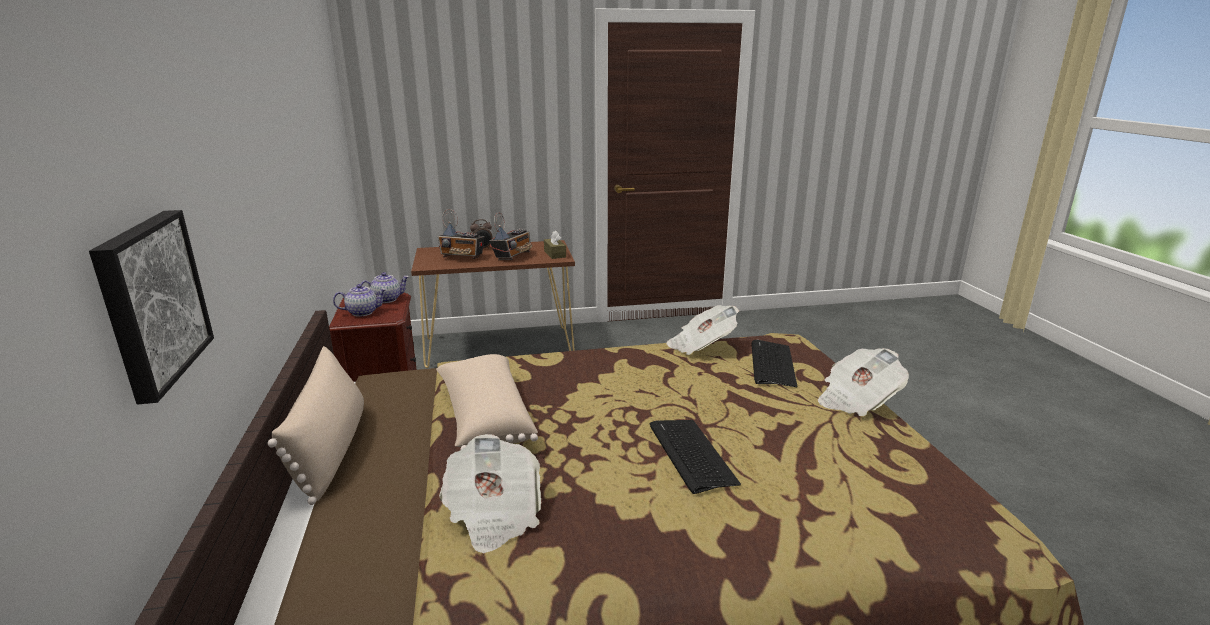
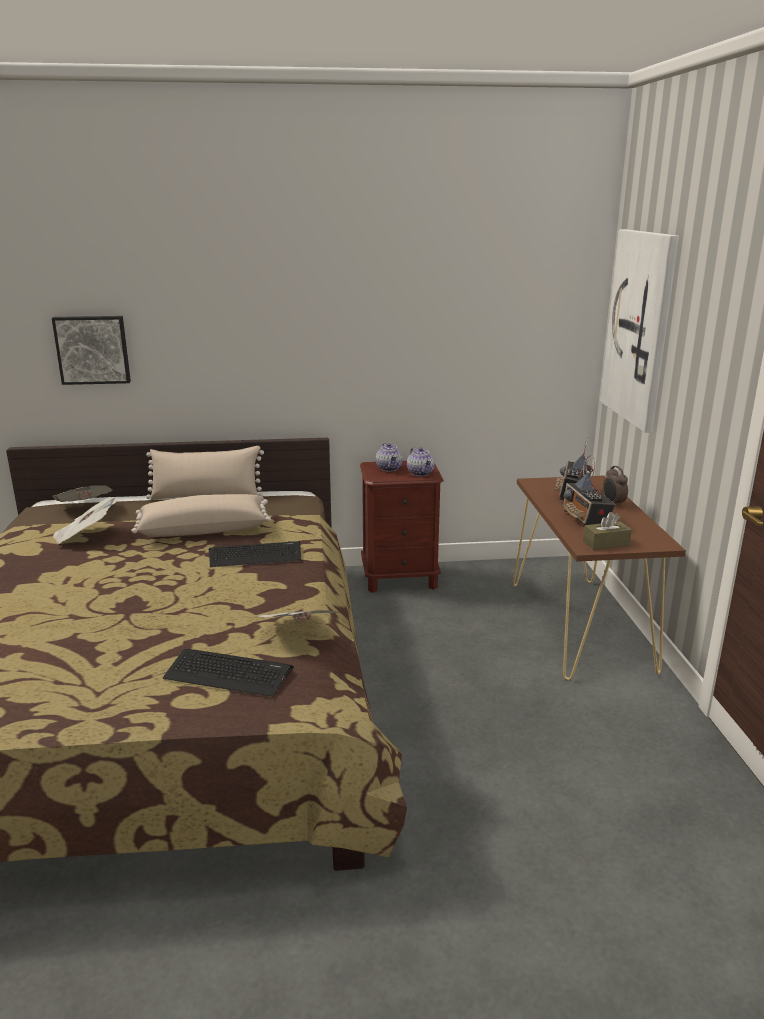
camera: 95 degrees right, 0 degrees up
radio [490,212,532,260] -> radio turned 45 degrees clockwise [563,455,615,527]
keyboard [650,420,741,494] -> keyboard moved to [209,541,301,567]
newspaper [818,348,909,416] -> newspaper moved to [53,485,113,502]
none -> picture [600,229,679,432]

